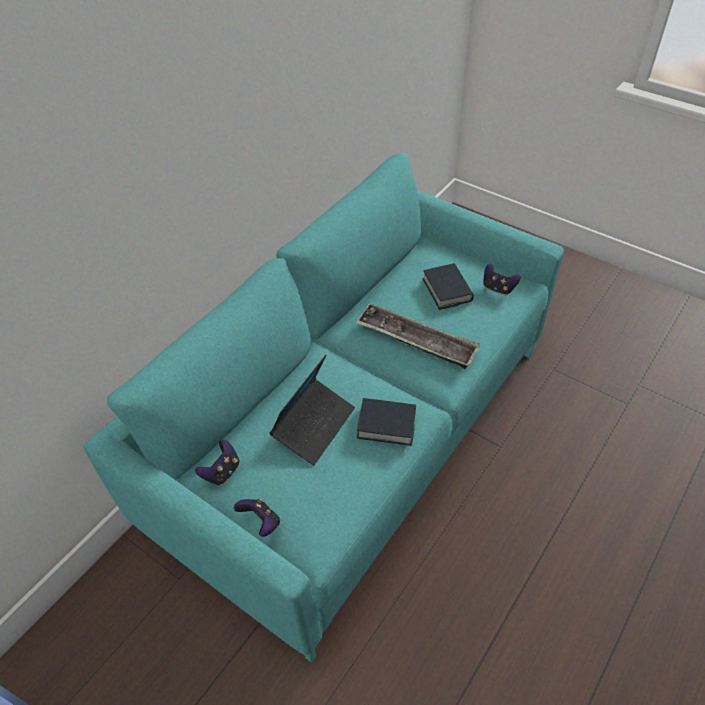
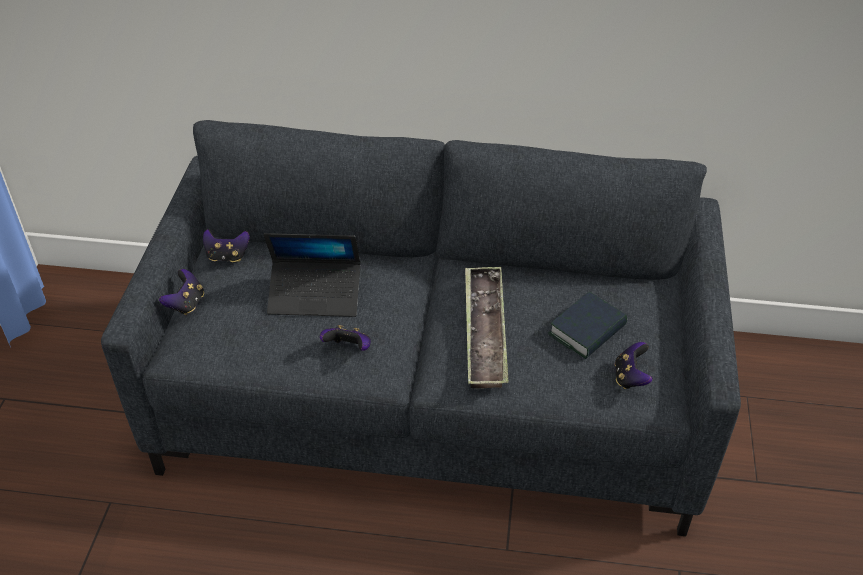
camera: 60 degrees right, 5 degrees down
turquoise sofa [83,153,564,662] -> grey sofa [101,120,741,536]
book [357,398,416,446] -> game controller [320,325,371,351]

